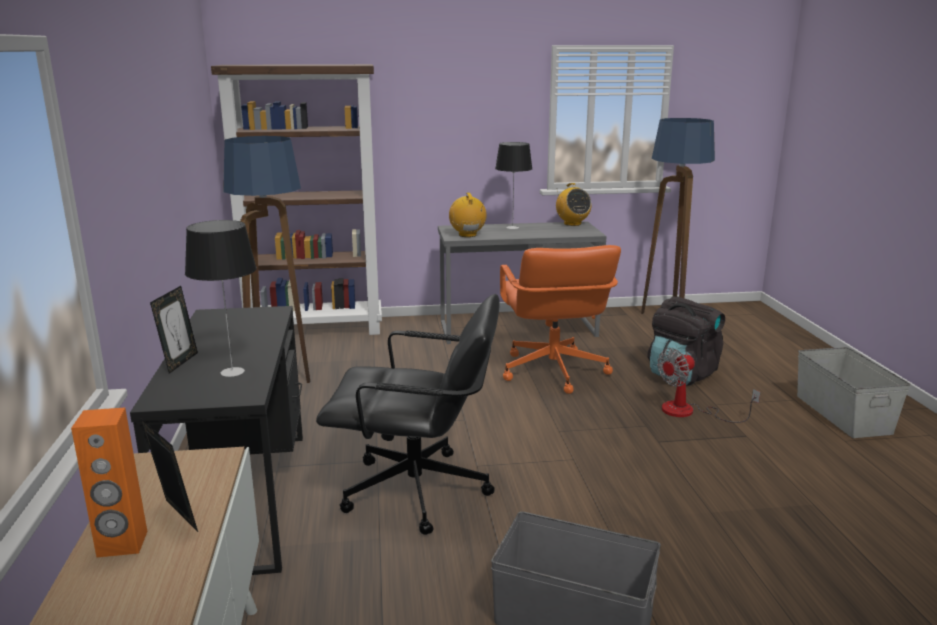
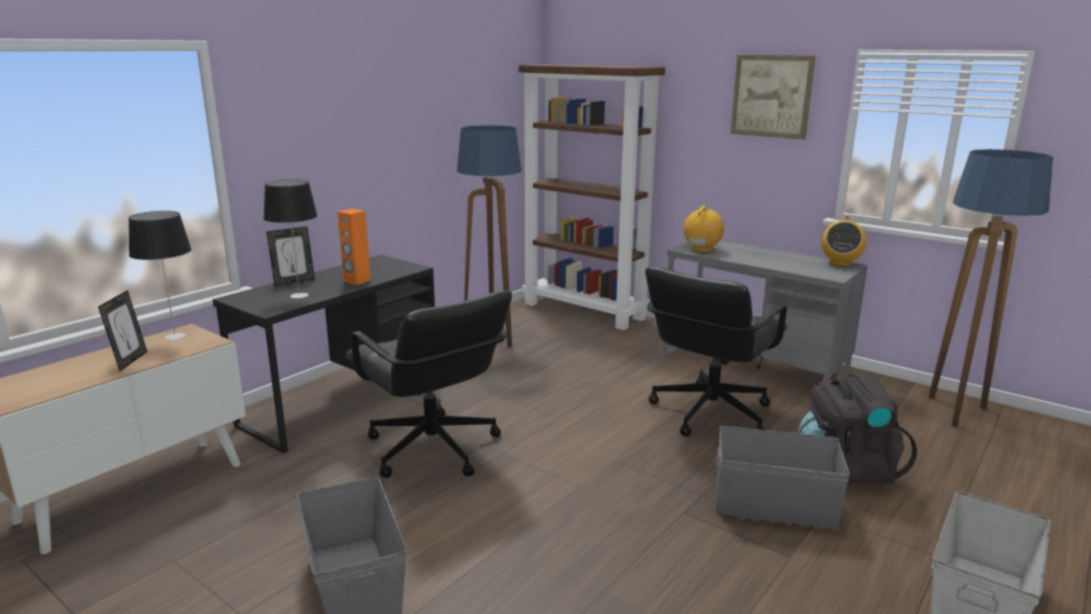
camera: 45 degrees right, 0 degrees up
orange speaker [71,407,147,557] -> orange speaker moved to [338,209,371,285]
table lamp [495,142,532,229] -> table lamp moved to [129,211,192,340]
orange office chair [500,245,621,394] -> black office chair [645,267,787,437]
fan [657,348,760,423] -> grey storage box [715,426,850,528]
none -> picture [730,55,816,140]

